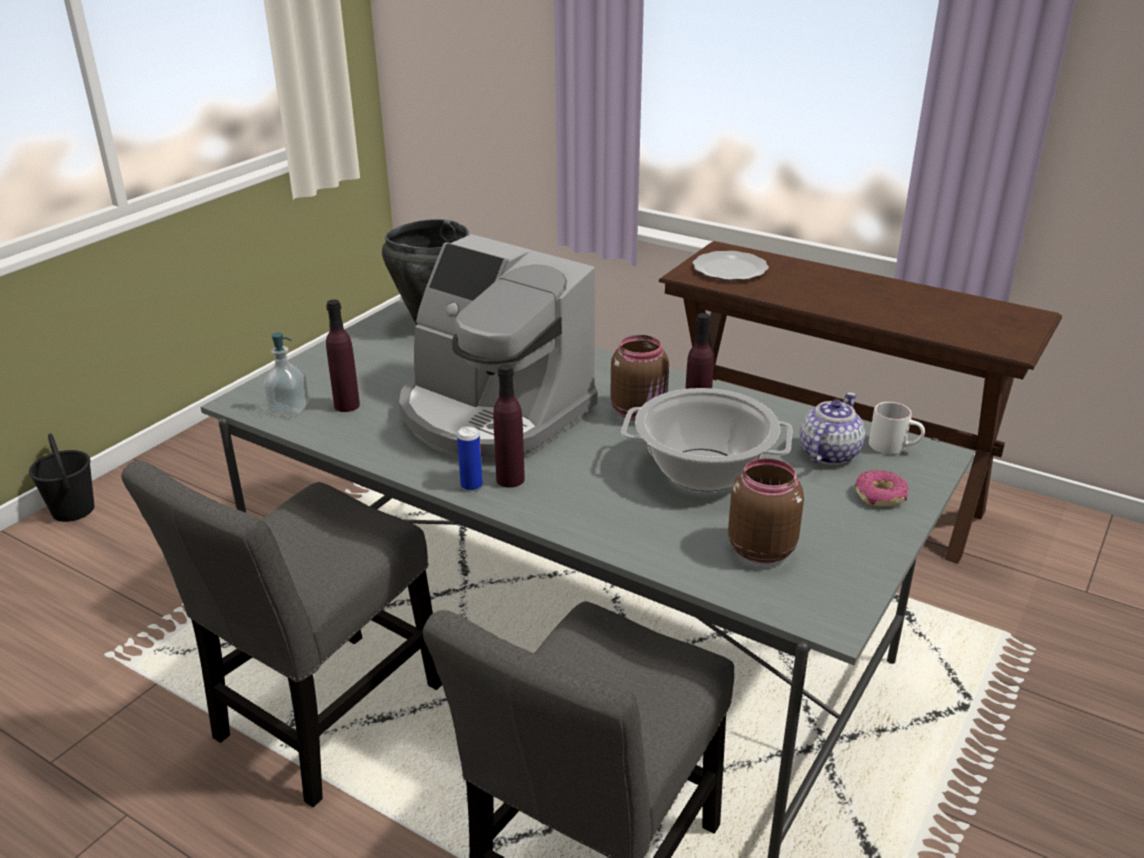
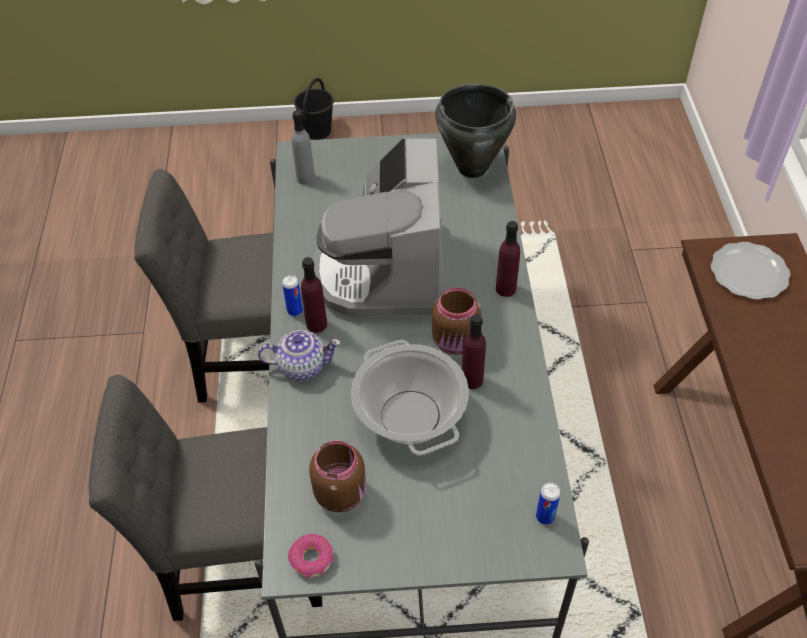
camera: 55 degrees right, 20 degrees up
soap dispenser [264,333,309,417] -> grey bottle [292,110,315,185]
purple bottle [326,299,360,412] -> purple bottle moved to [496,221,520,297]
teapot [800,392,865,465] -> teapot moved to [258,330,341,381]
donut [855,470,909,507] -> donut moved to [288,534,334,578]
white mug [869,402,925,455] -> can [536,483,560,525]

